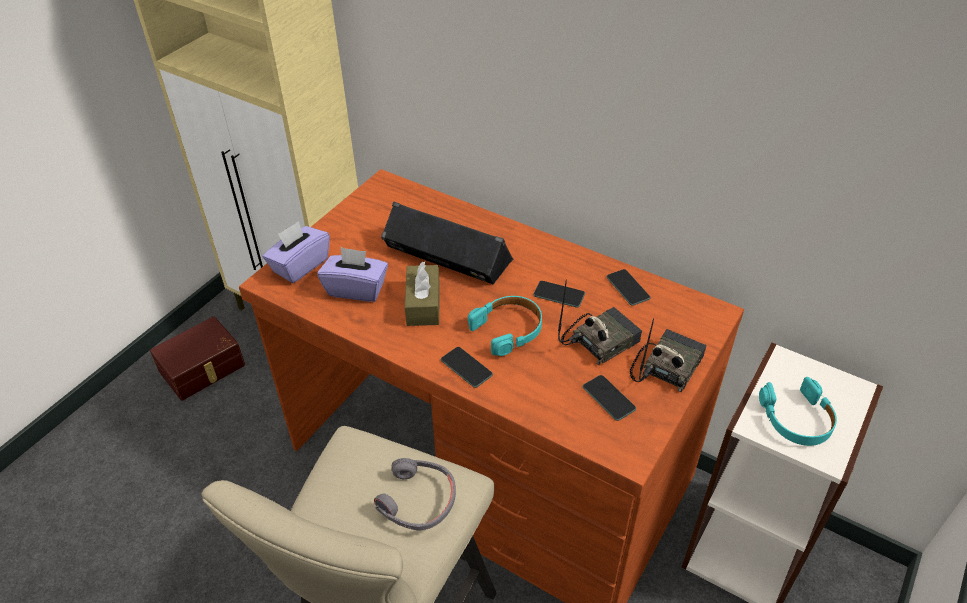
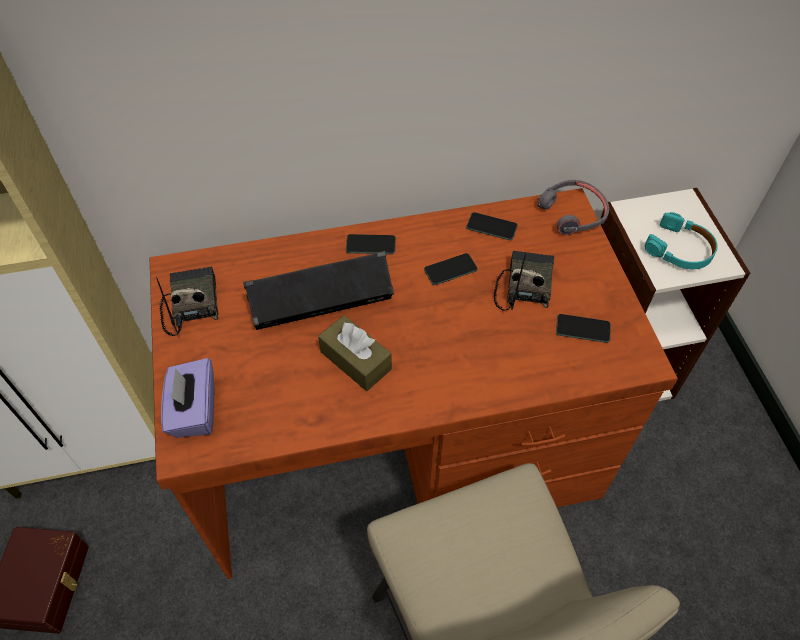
camera: 45 degrees left, 10 degrees up
purple tissue box [317,247,388,302] -> none
grey headphones [374,458,456,530] -> grey headphones moved to [538,180,609,235]
phone [441,347,493,388] -> phone moved to [346,234,396,254]
turquoise headphones [468,296,542,356] -> none
radio [630,318,707,392] -> radio moved to [156,267,218,336]

